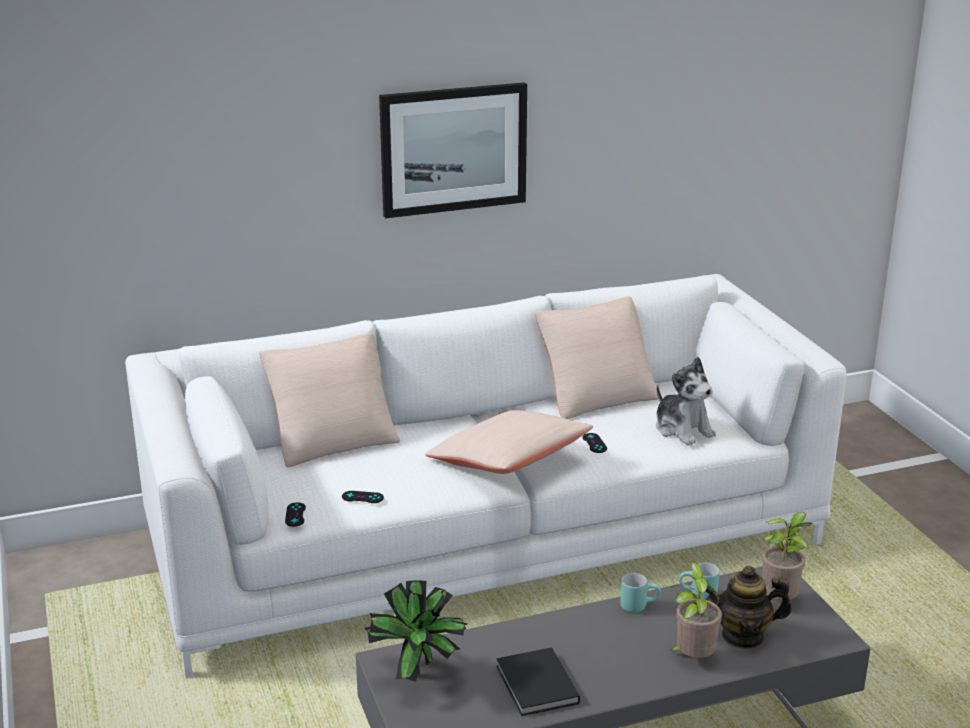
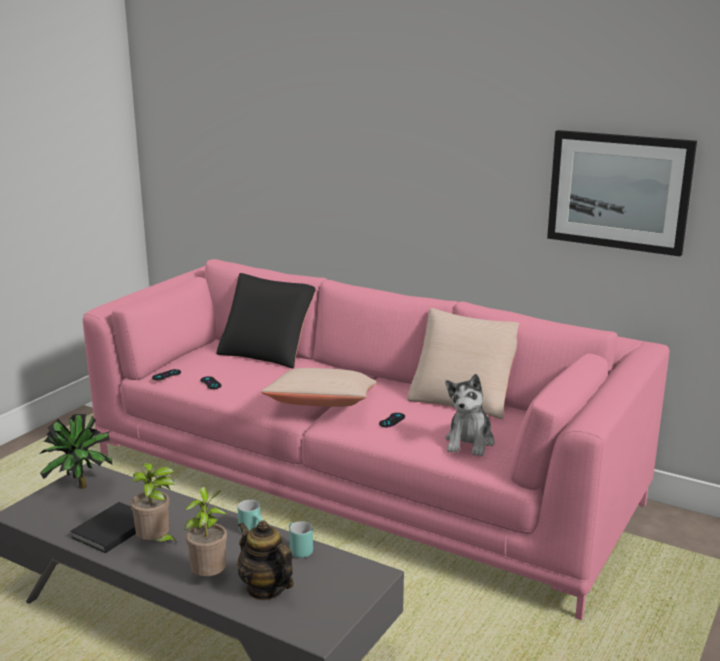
camera: 50 degrees right, 5 degrees down
white sofa [125,274,847,678] -> pink sofa [83,259,670,620]
beige pillow [259,334,400,467] -> black pillow [216,273,315,369]
picture [379,82,527,218] -> picture moved to [547,130,697,257]
potted plant [762,512,813,600] -> potted plant moved to [131,463,178,544]

